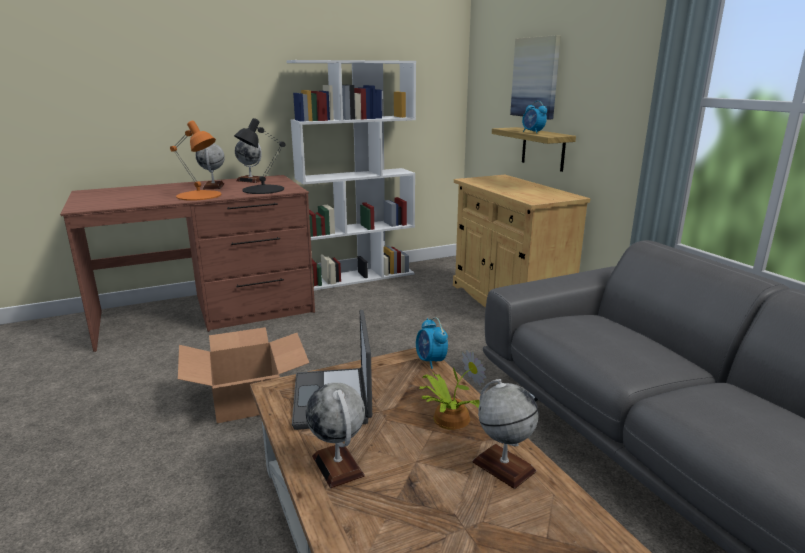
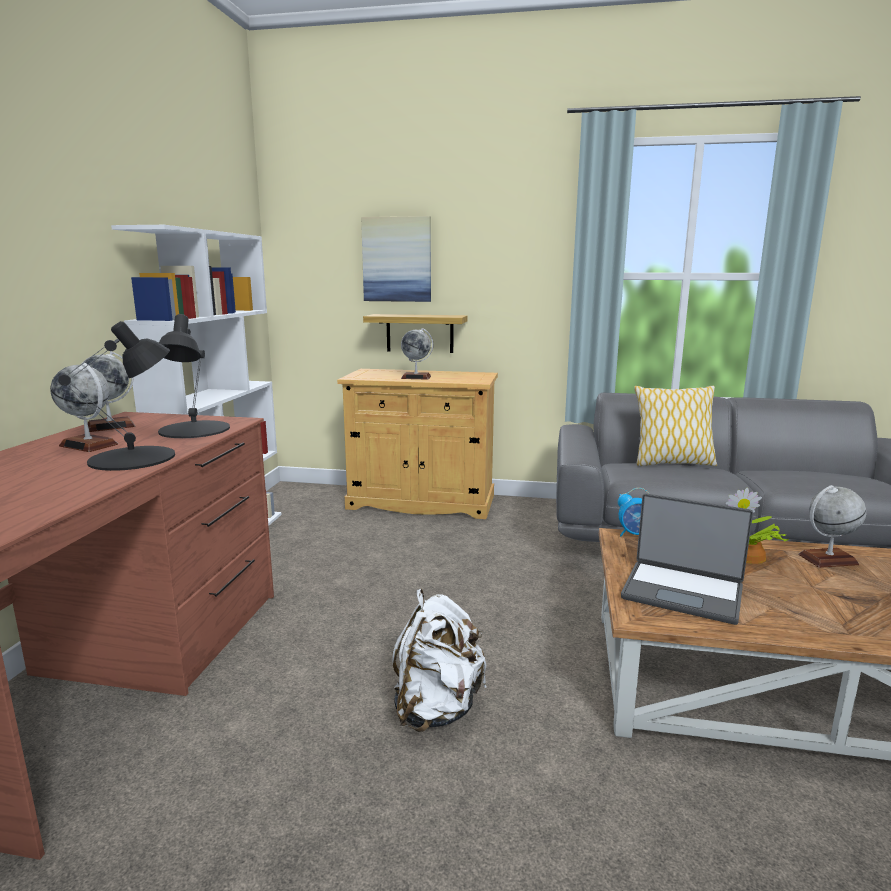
camera: 55 degrees left, 5 degrees down
orange table lamp [170,121,221,201] -> black table lamp [58,321,175,471]
cardboard box [178,327,309,423] -> white backpack [392,589,487,732]
globe [306,382,365,488] -> globe moved to [401,328,433,380]
alarm clock [522,101,547,133] -> none
none -> pillow [634,386,717,466]

